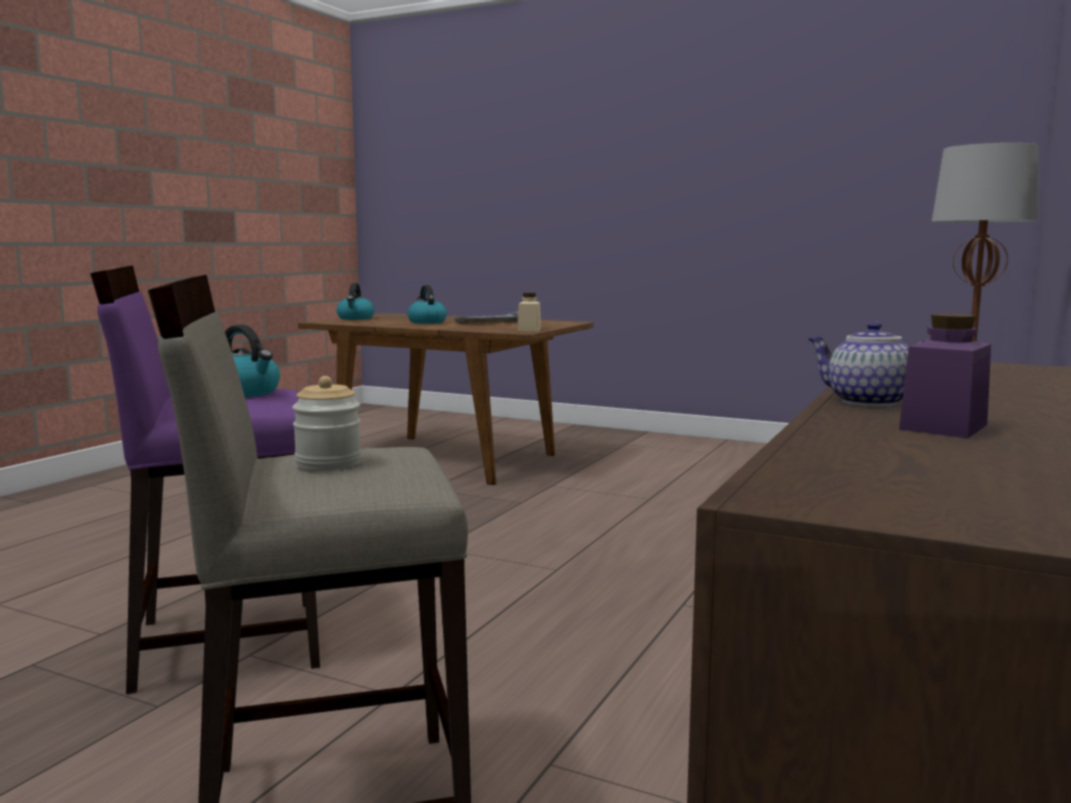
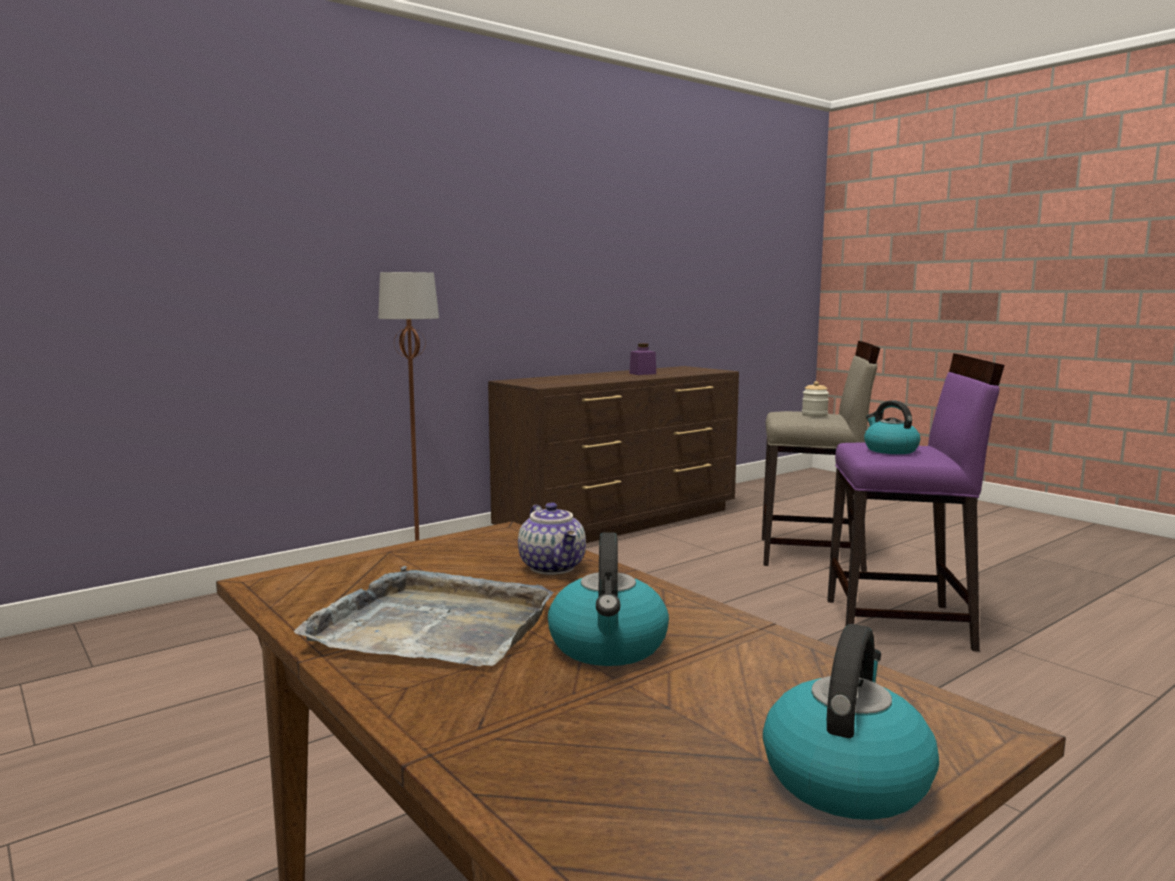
camera: 155 degrees left, 0 degrees up
beige jar [518,293,541,331] -> none
teapot [808,322,927,407] -> teapot moved to [518,502,586,575]

